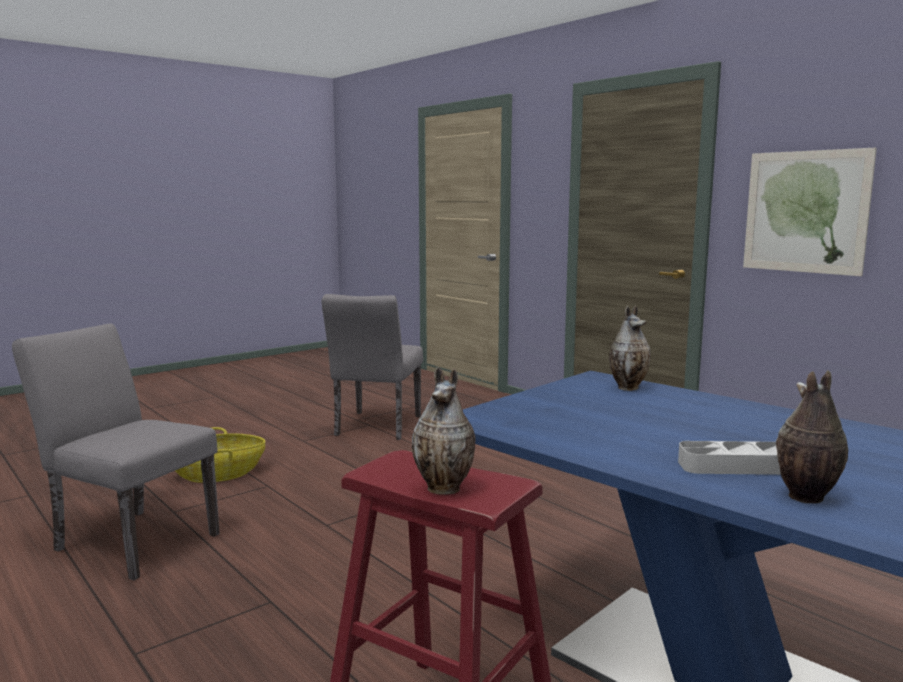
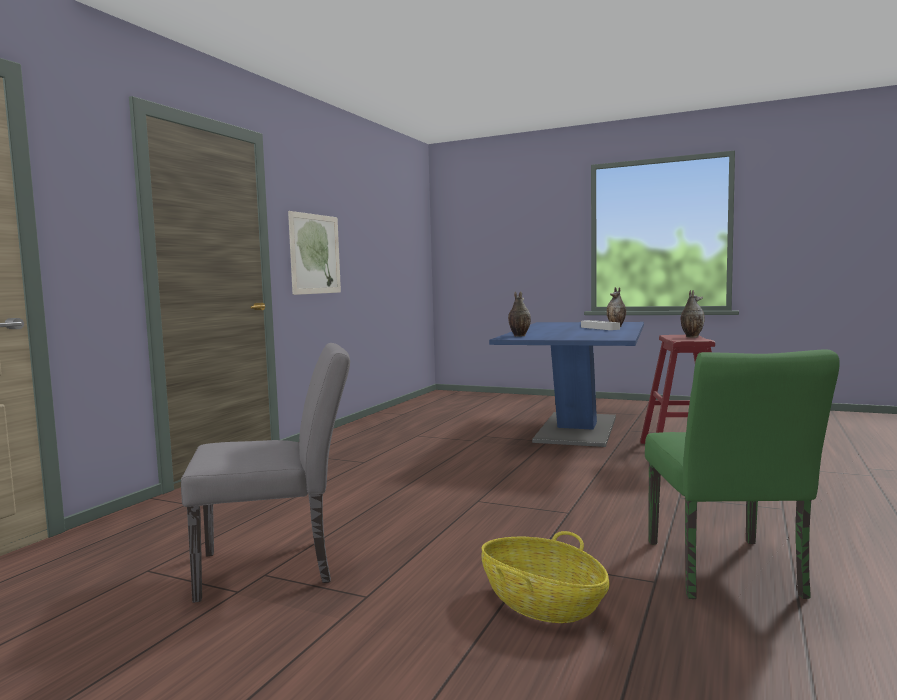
camera: 115 degrees left, 5 degrees down
grey chair [12,324,220,581] -> green chair [645,349,840,599]

